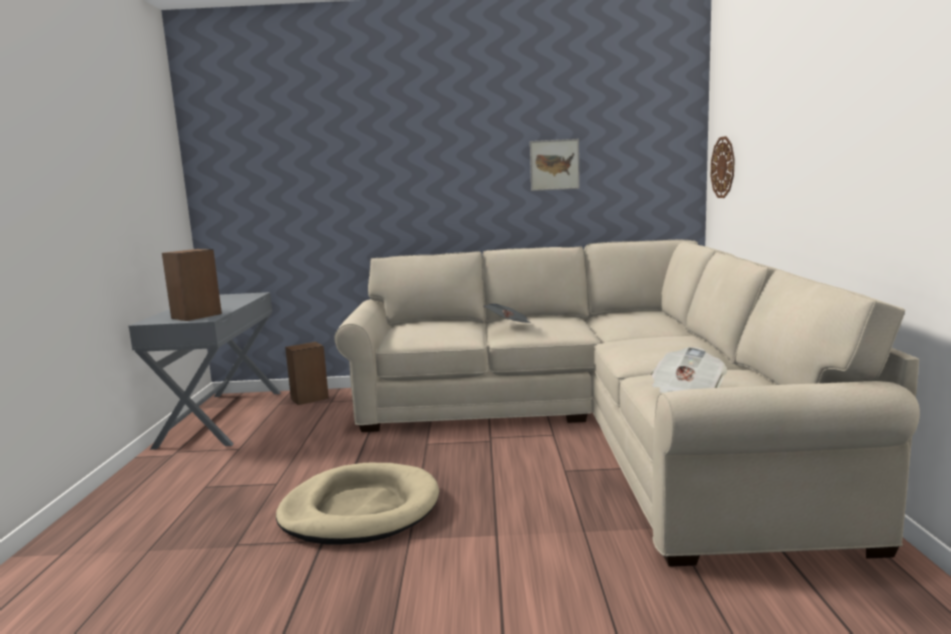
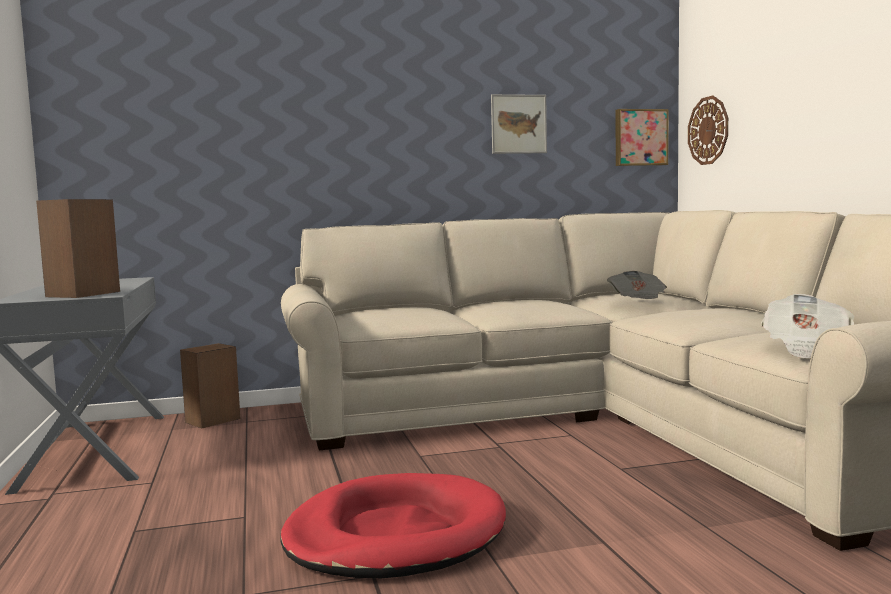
camera: 15 degrees left, 5 degrees down
beige dog bed [276,463,439,545] -> red dog bed [281,473,506,578]
newspaper [483,303,531,323] -> newspaper moved to [607,271,667,299]
none -> picture [616,109,669,166]

